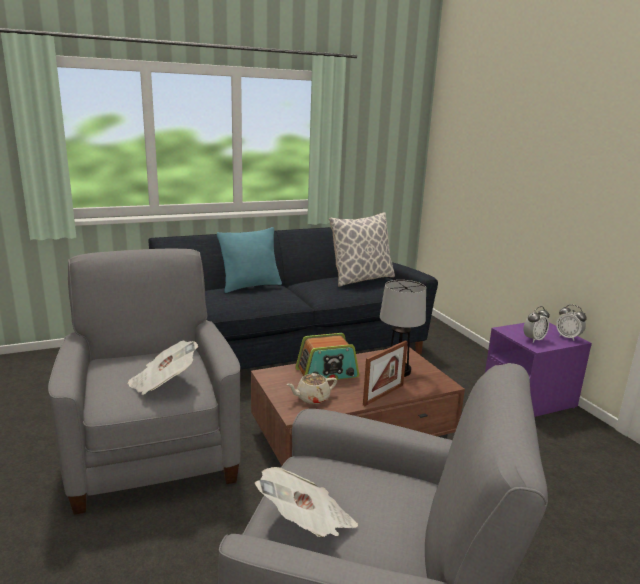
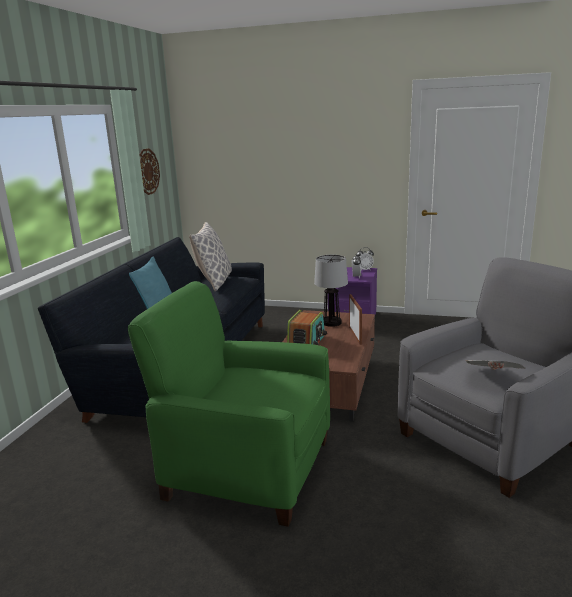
camera: 50 degrees left, 0 degrees up
grey armchair [48,249,240,515] -> green armchair [128,281,330,527]
newspaper [128,341,198,395] -> none
beige teapot [286,373,337,404] -> none
none -> wall clock [139,148,160,195]

